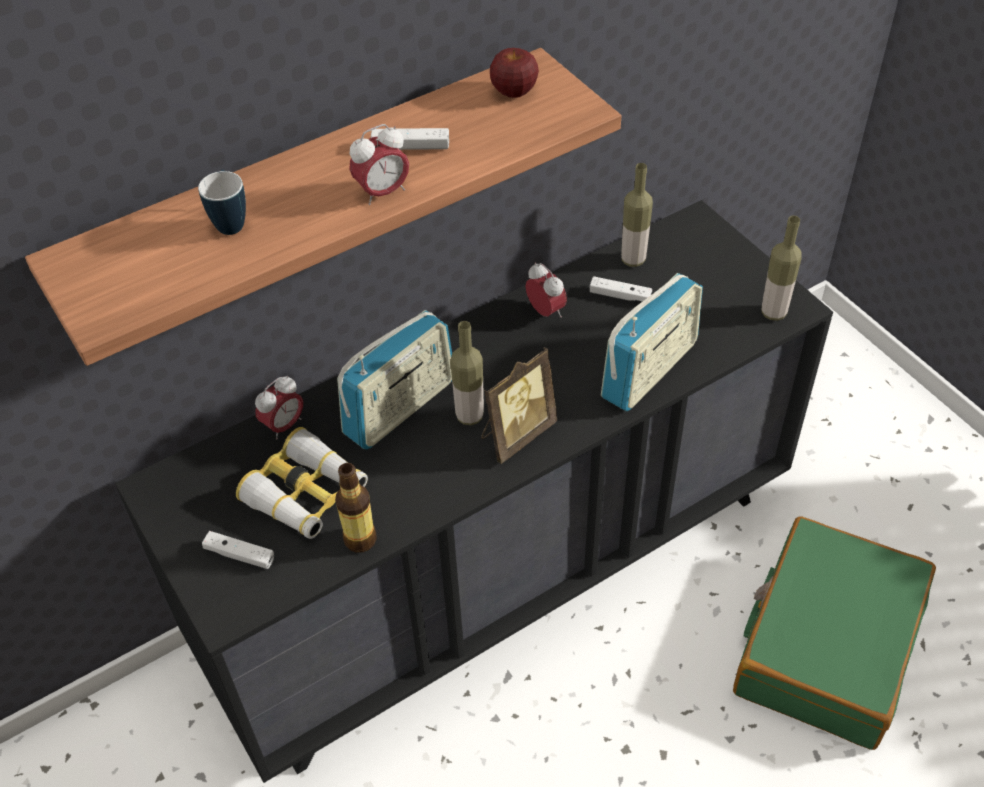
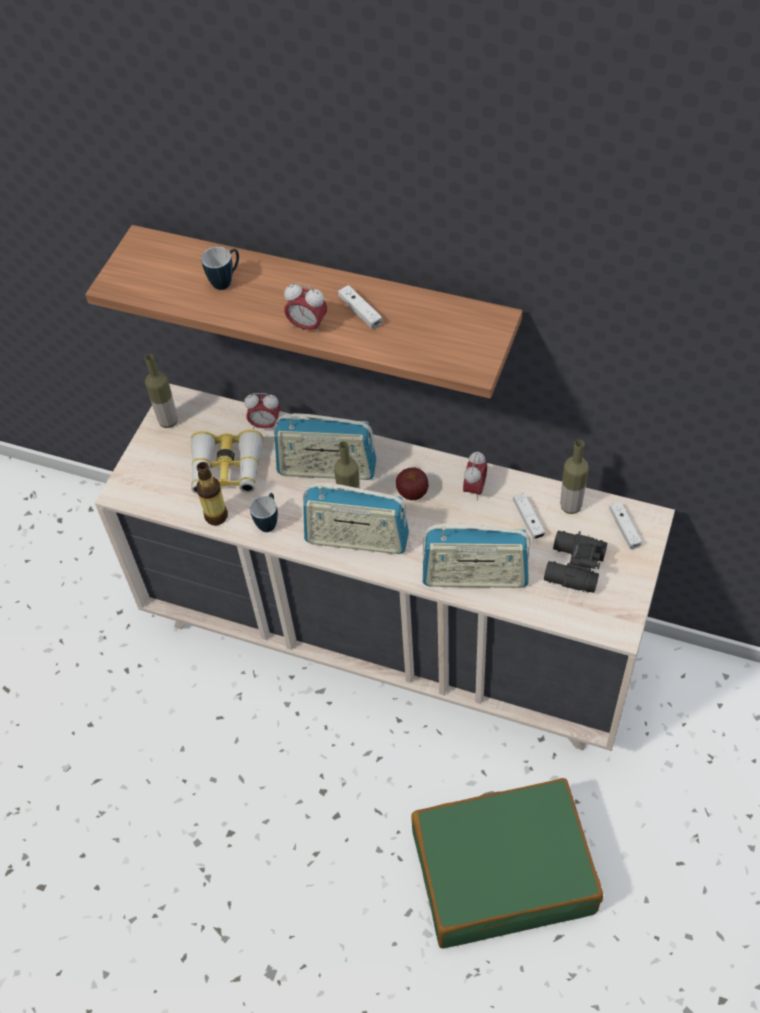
camera: 55 degrees right, 5 degrees up
black dresser [115,200,833,783] -> beige dresser [95,384,675,751]
white game controller [202,531,274,569] -> white game controller moved to [609,501,642,549]
picture frame [481,347,557,464] -> radio [303,483,409,554]
apple [490,48,539,98] -> apple moved to [396,467,429,500]
bottle [762,216,802,321] -> bottle moved to [145,354,178,428]
none -> mug [250,493,278,532]
none -> black binoculars [544,531,607,593]

